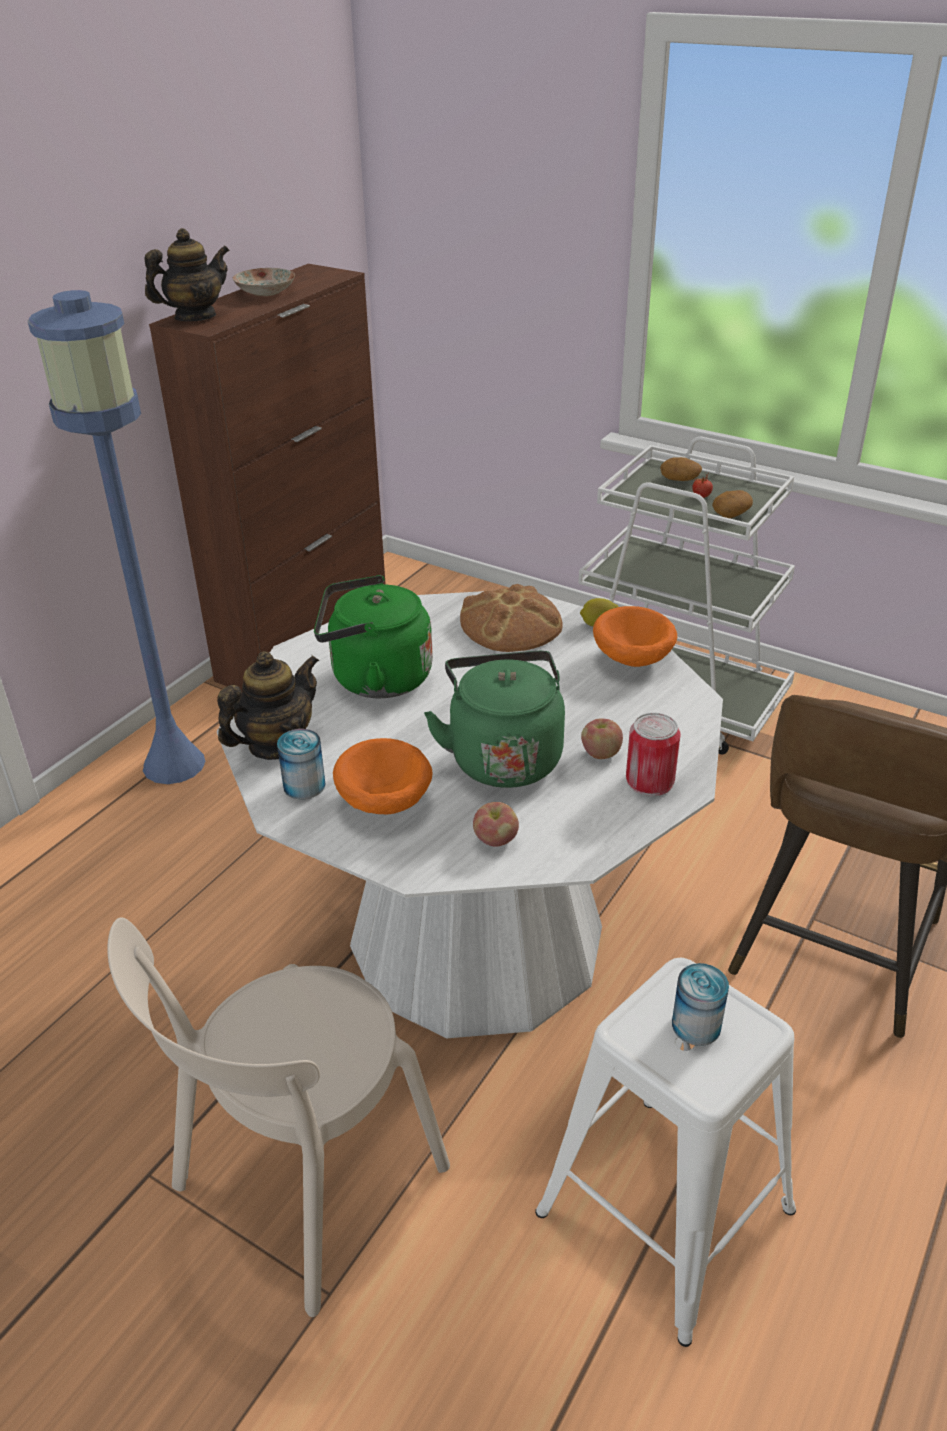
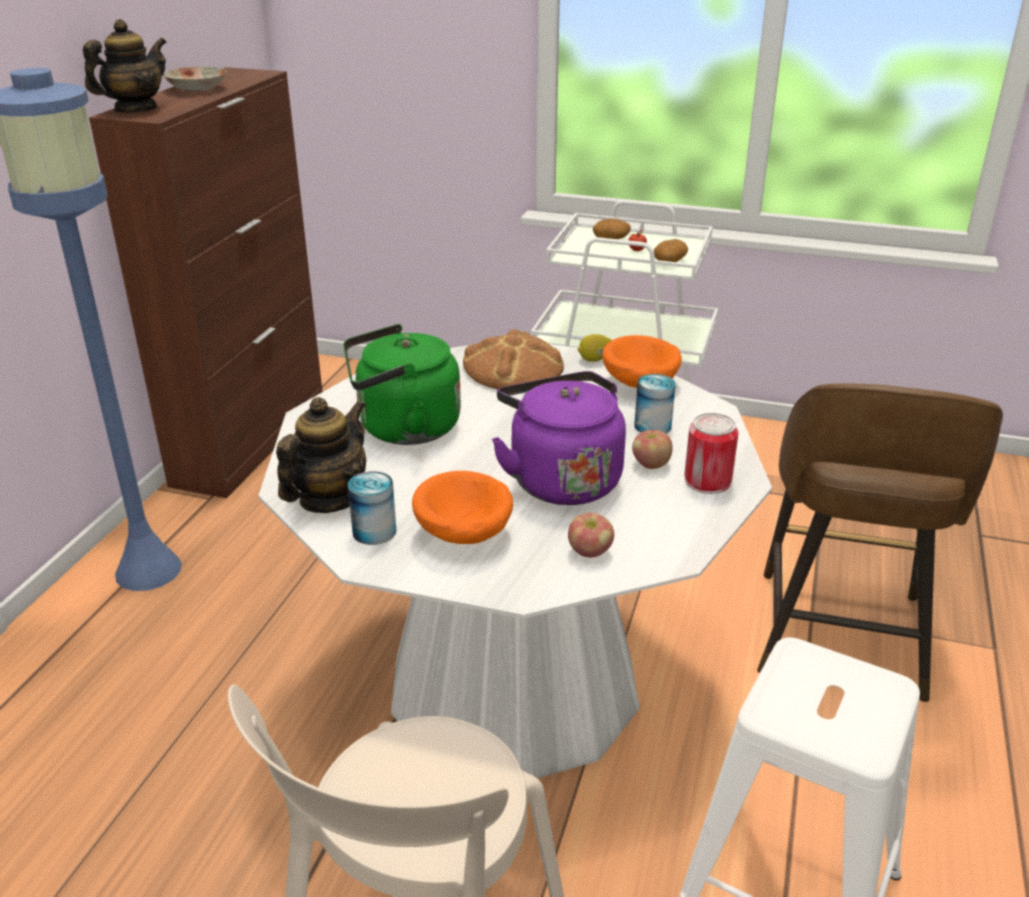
camera: 15 degrees left, 5 degrees down
green kettle [424,651,565,788] -> purple kettle [492,371,626,505]
can [672,963,729,1046] -> can moved to [634,374,676,434]

